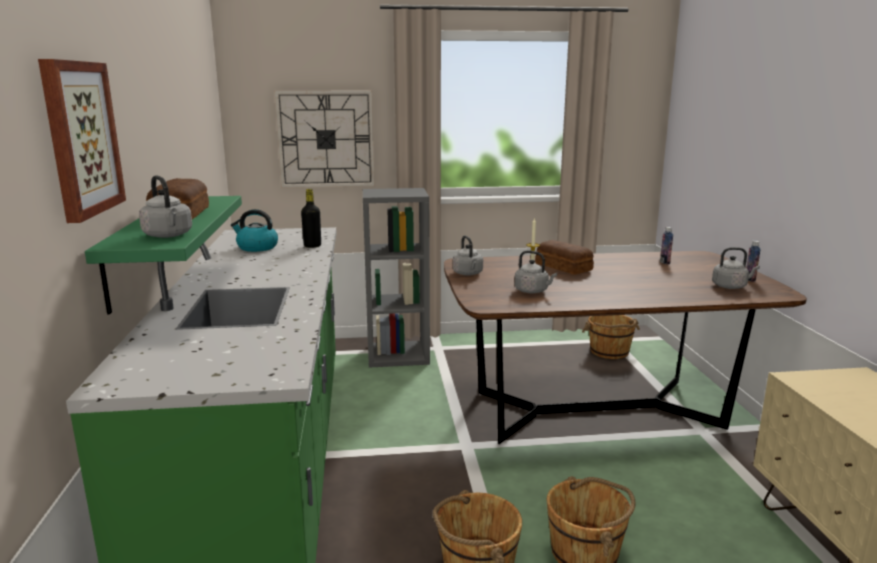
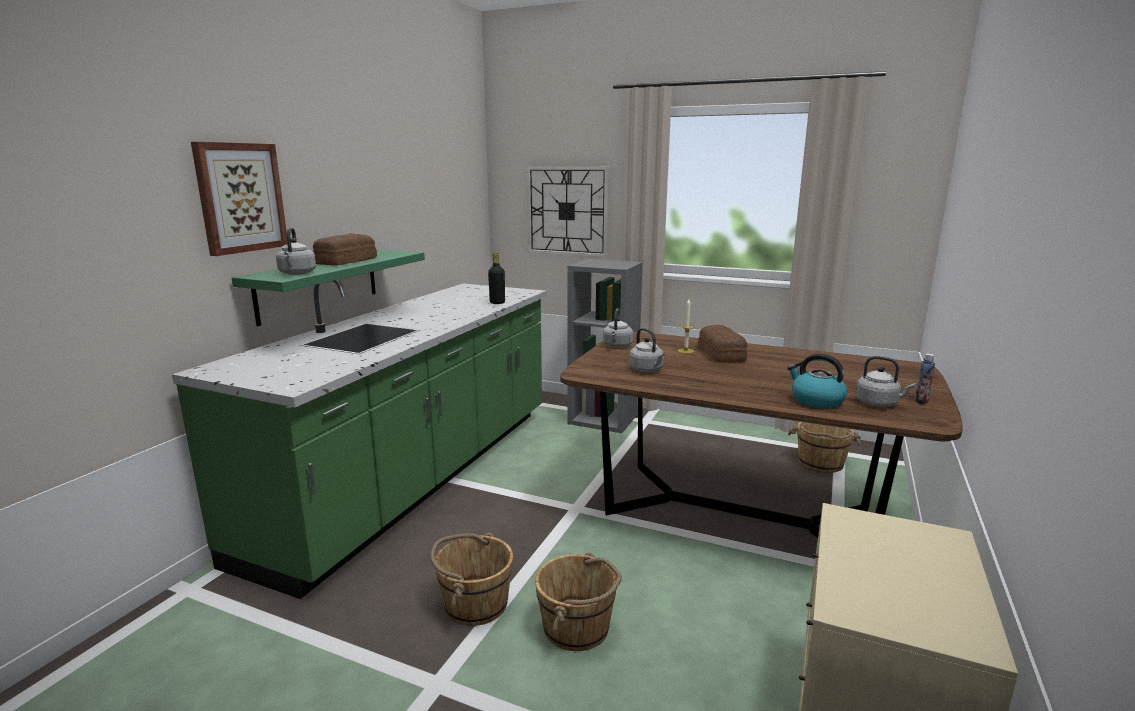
camera: 30 degrees right, 0 degrees up
kettle [231,209,278,252] -> kettle moved to [787,353,847,408]
bottle [660,227,673,264] -> none

